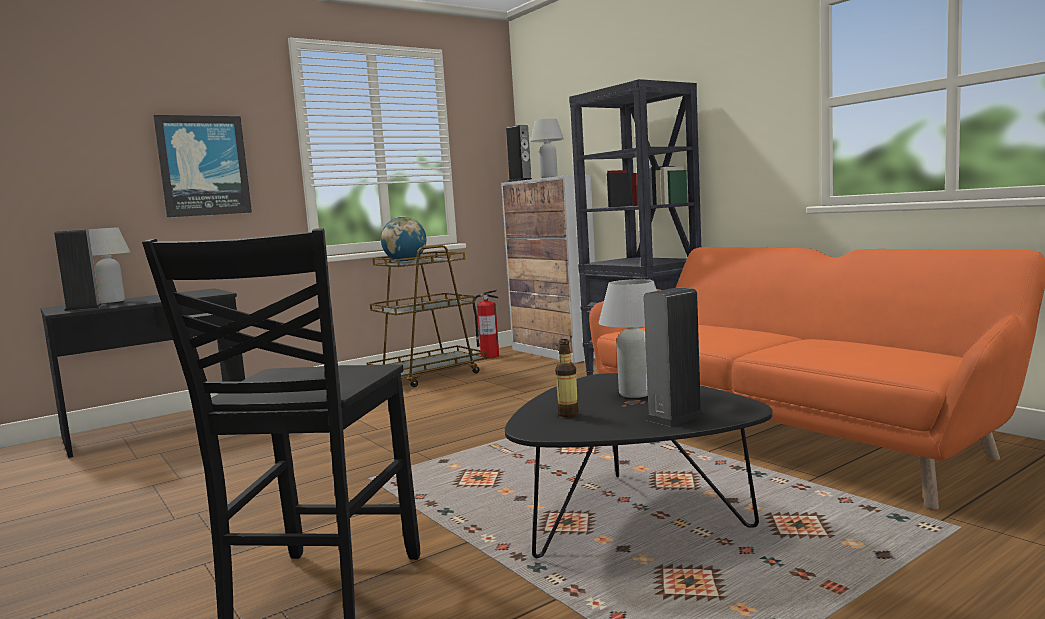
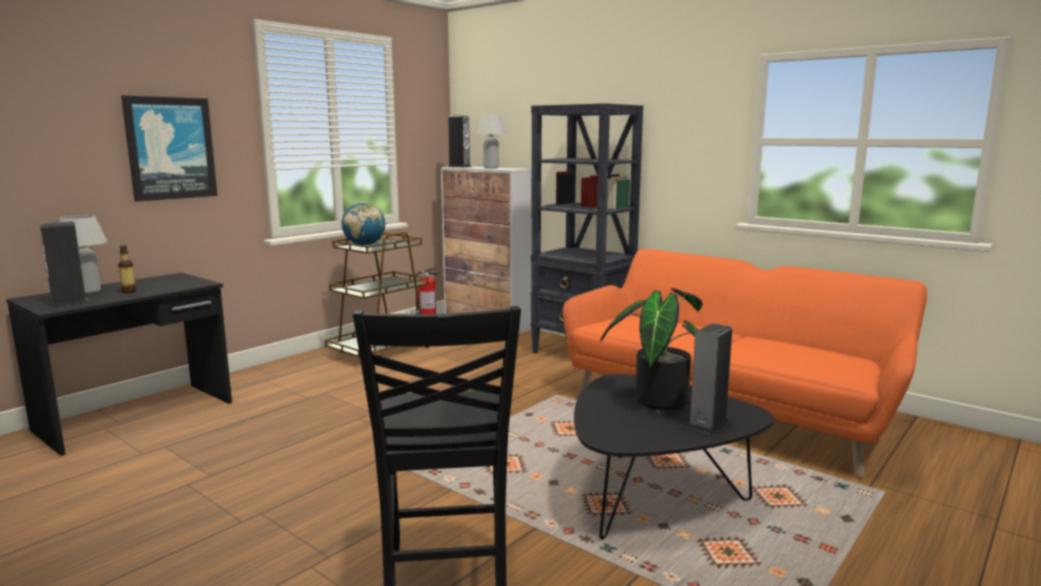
camera: 15 degrees left, 5 degrees up
bottle [555,339,579,417] -> bottle moved to [118,245,136,293]
white table lamp [599,279,657,398] -> potted plant [600,288,702,410]

